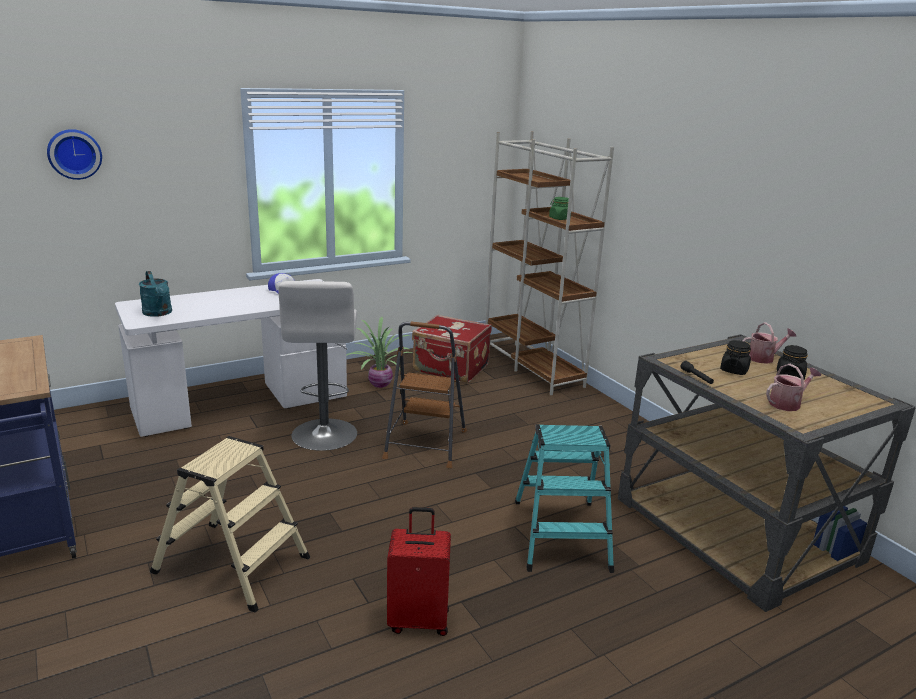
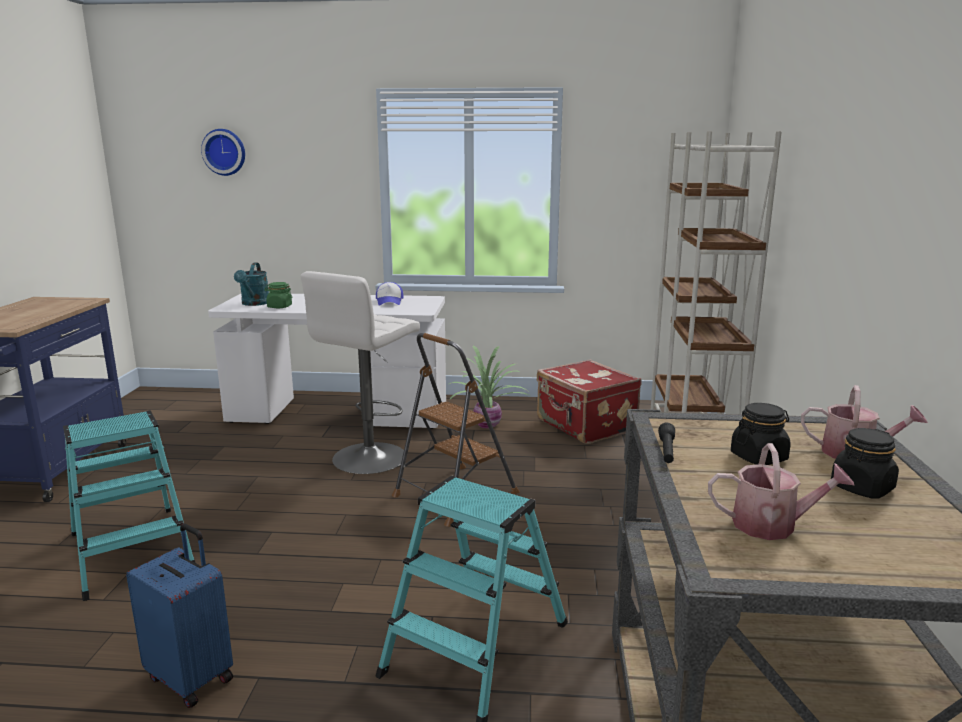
camera: 35 degrees right, 5 degrees down
beige step ladder [150,436,310,612] -> turquoise step ladder [63,410,195,601]
red suitcase [387,507,451,636] -> blue suitcase [126,524,233,708]
green jar [549,197,571,220] -> green jar moved to [265,282,292,309]

